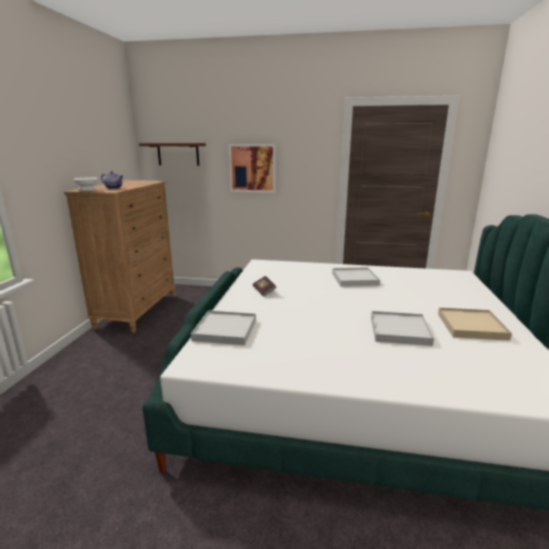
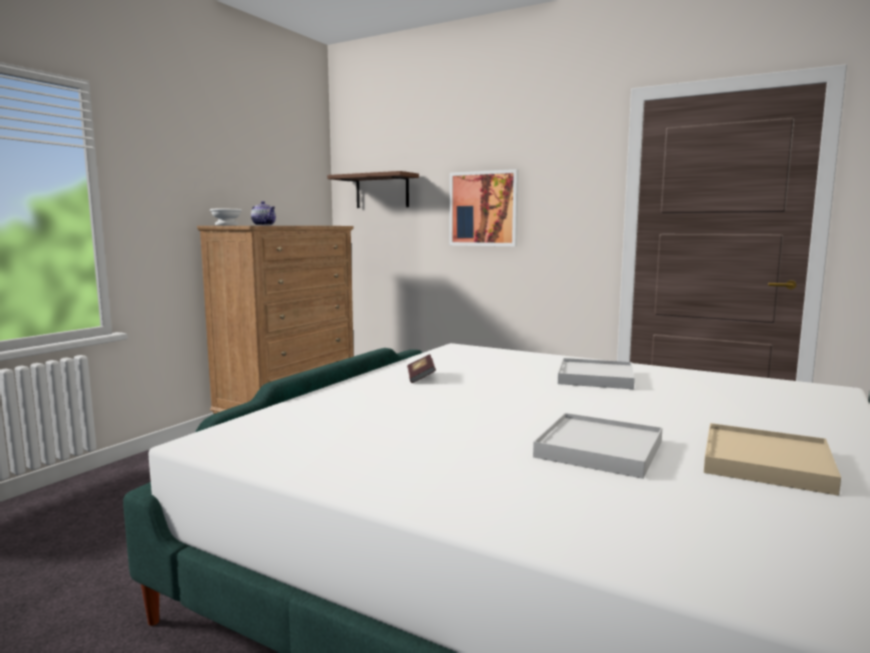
camera: 20 degrees right, 10 degrees down
white tray [191,310,256,345] -> none

